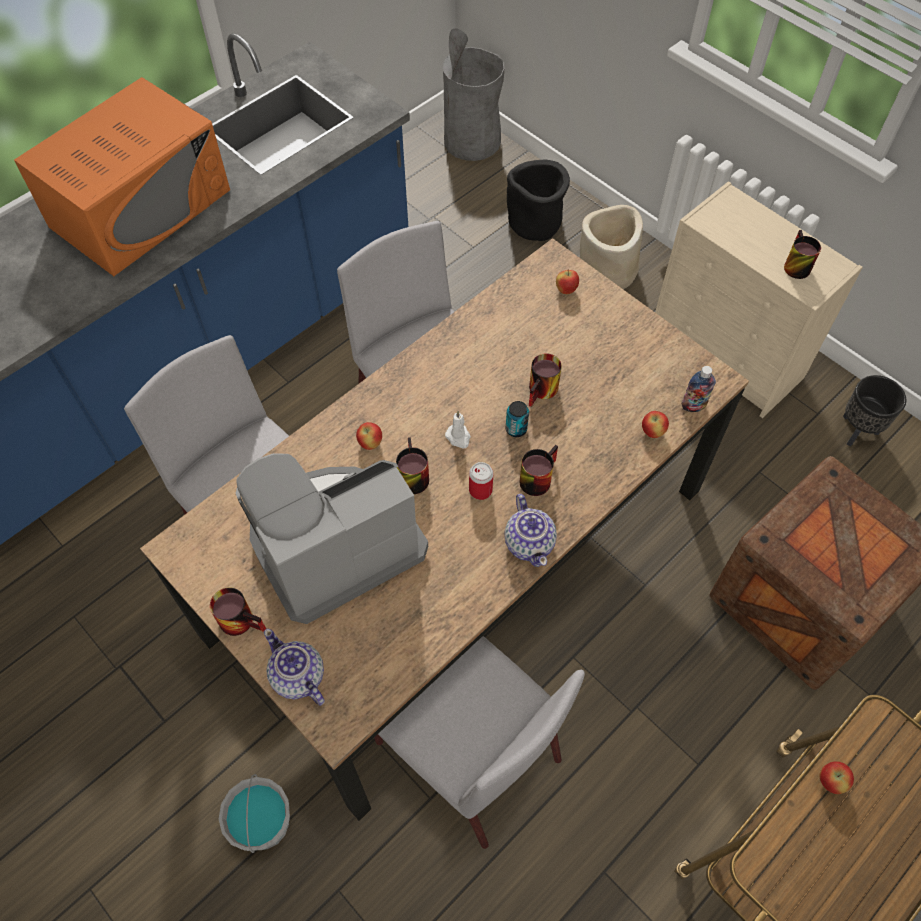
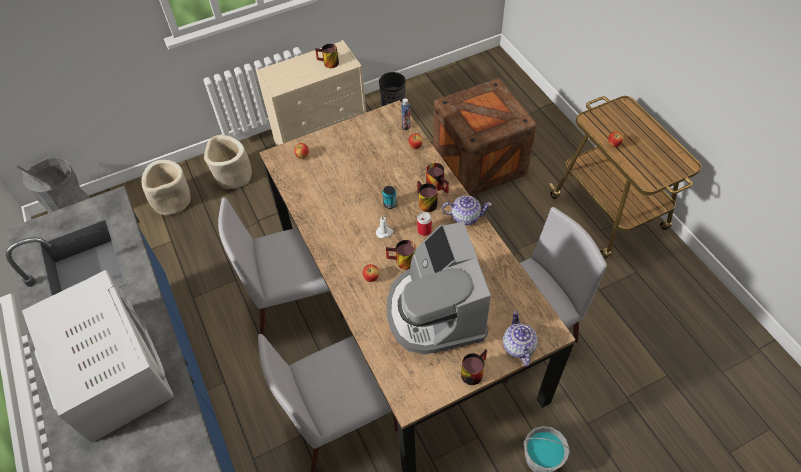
camera: 70 degrees left, 5 degrees down
orange microwave [14,77,230,276] -> white microwave [22,270,173,443]
teapot [264,629,325,706] -> teapot turned 105 degrees clockwise [503,311,538,366]
black planter [507,160,570,241] -> beige planter [141,160,191,215]
mug [529,353,562,407] -> mug moved to [426,163,449,193]

